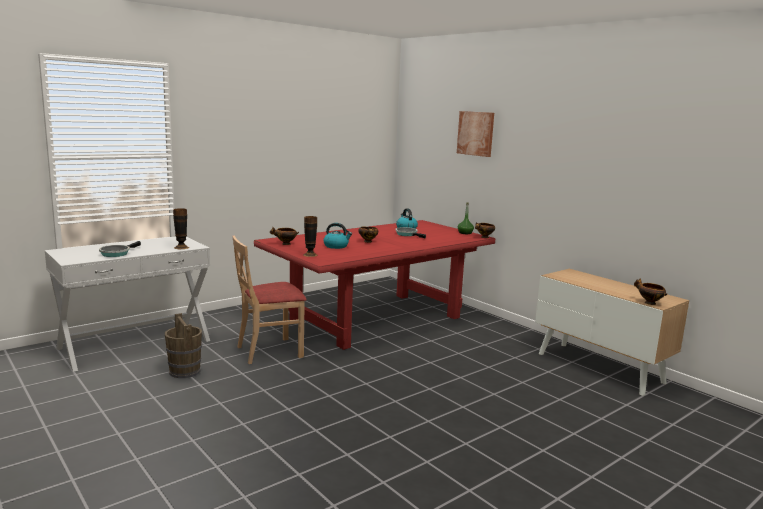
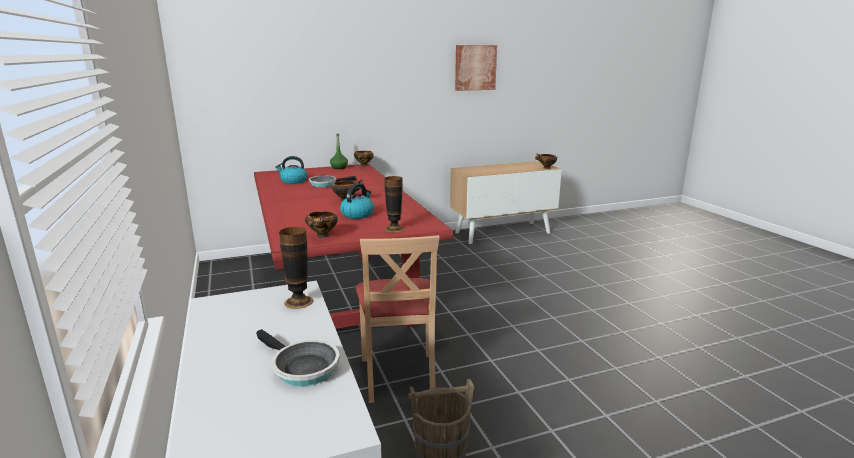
camera: 70 degrees left, 5 degrees up
picture [457,111,494,157] -> picture moved to [455,45,497,91]

